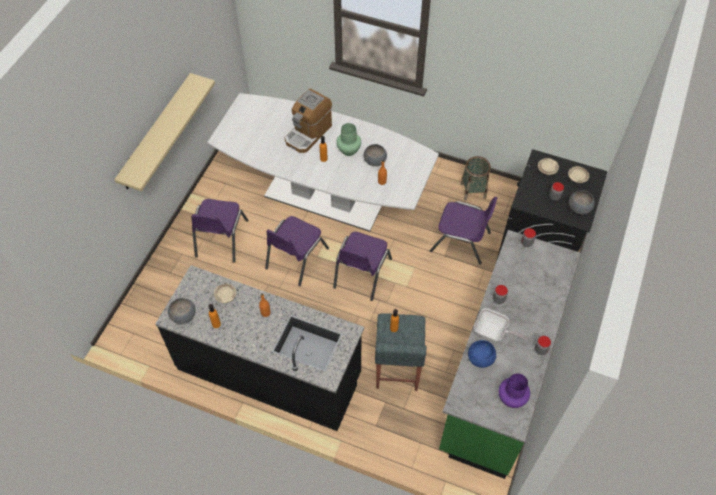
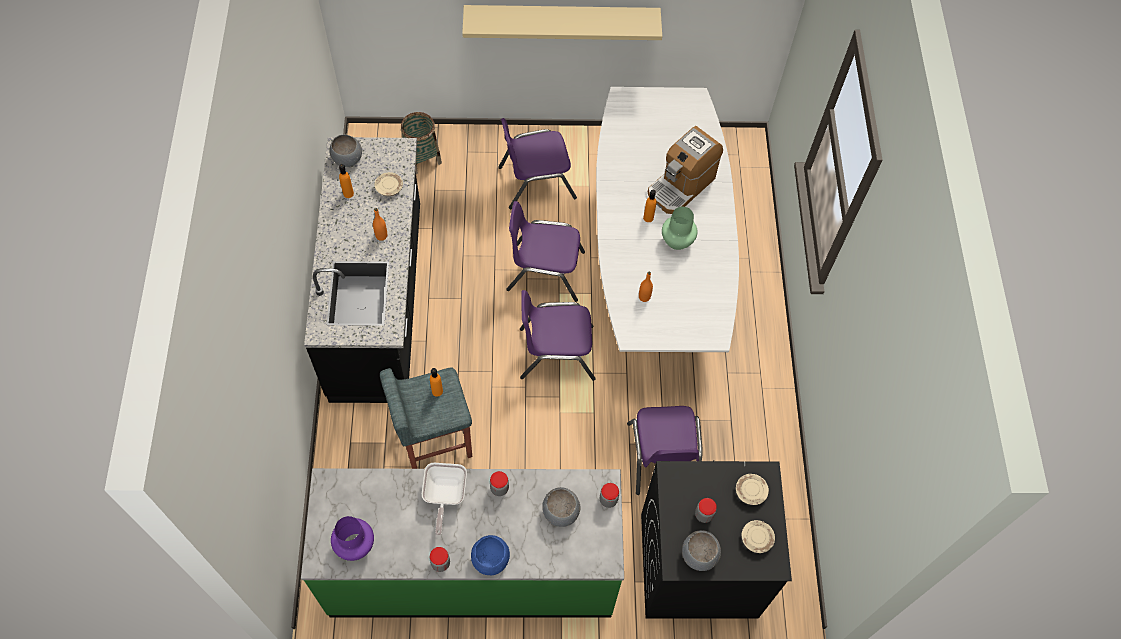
camera: 65 degrees right, 5 degrees up
coffee machine [285,88,332,153] -> coffee machine turned 60 degrees counterclockwise [648,126,723,214]
grey bowl [364,144,387,166] -> grey bowl moved to [542,487,581,527]
basket [460,156,491,201] -> basket moved to [401,112,442,174]
blue bowl [468,340,496,368] -> blue bowl moved to [471,535,510,575]

